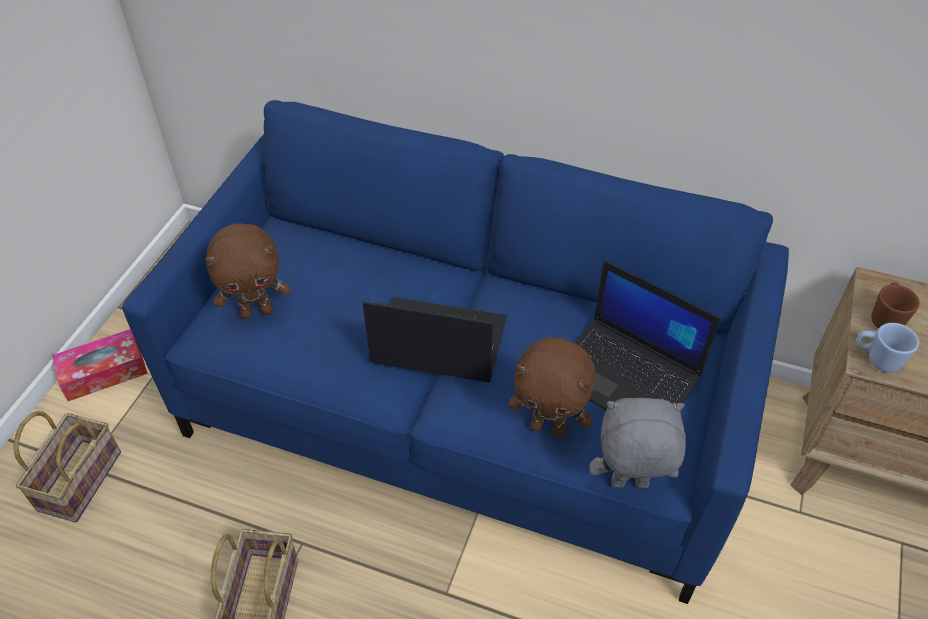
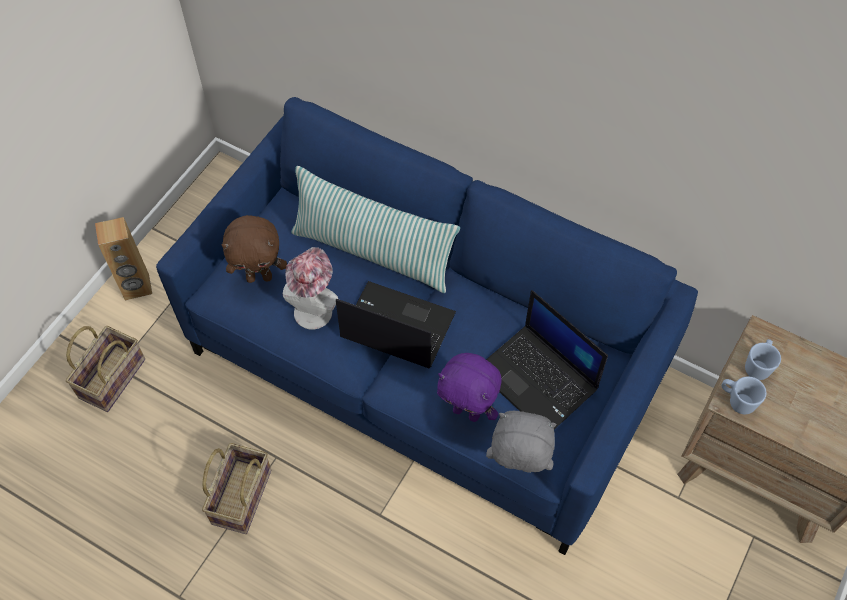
camera: 10 degrees right, 10 degrees up
tissue box [52,329,148,401] -> brown speaker [95,217,152,300]
brown plush toy [508,337,595,437] -> purple plush toy [437,353,502,422]
brown mug [871,282,920,329] -> blue mug [745,339,781,380]
none -> hat [283,247,338,330]
none -> pillow [291,166,460,293]

